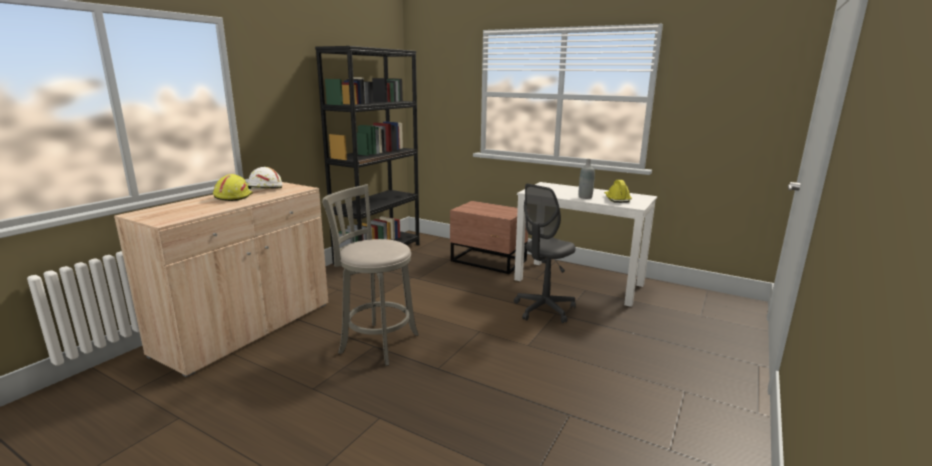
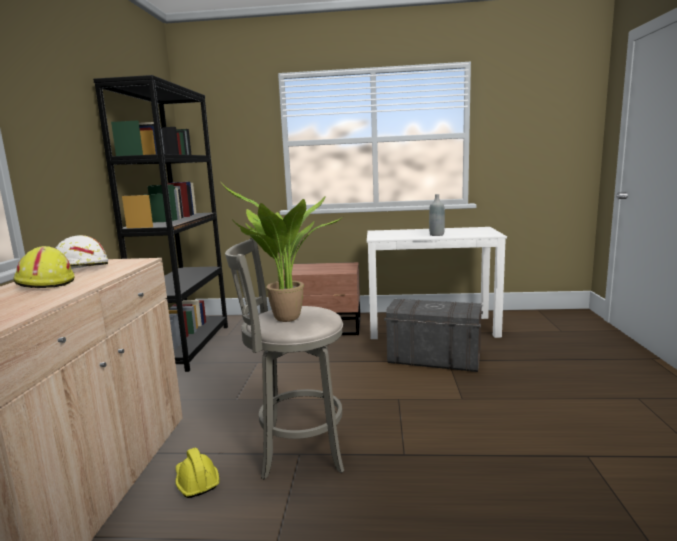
camera: 25 degrees left, 5 degrees down
grey office chair [514,183,576,323] -> grey storage box [384,299,483,372]
yellow hard hat [604,180,632,203] -> yellow hard hat moved to [175,448,220,498]
none -> potted plant [222,184,344,322]

